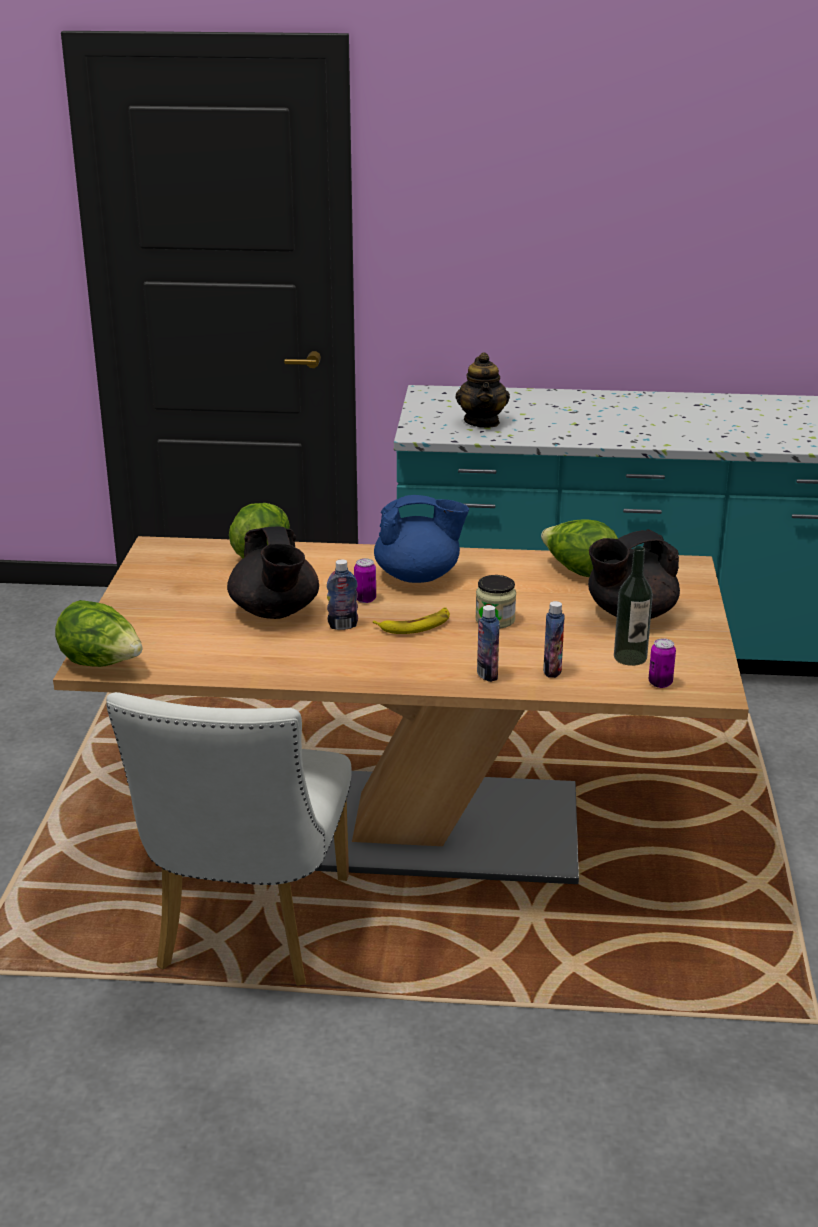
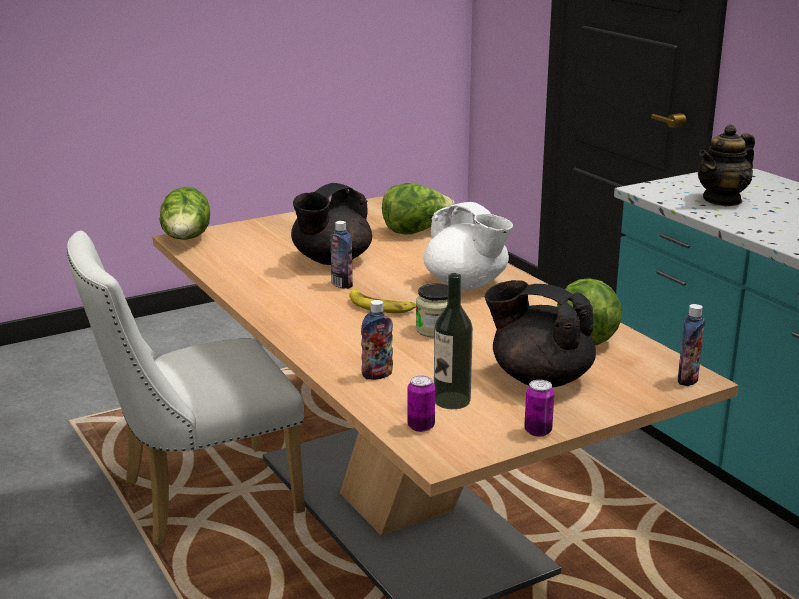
camera: 55 degrees right, 5 degrees down
can [354,558,376,603] -> can moved to [524,380,554,437]
blue teapot [374,495,469,583] -> white teapot [424,202,513,289]
bottle [477,605,500,682] -> bottle moved to [678,304,705,386]

